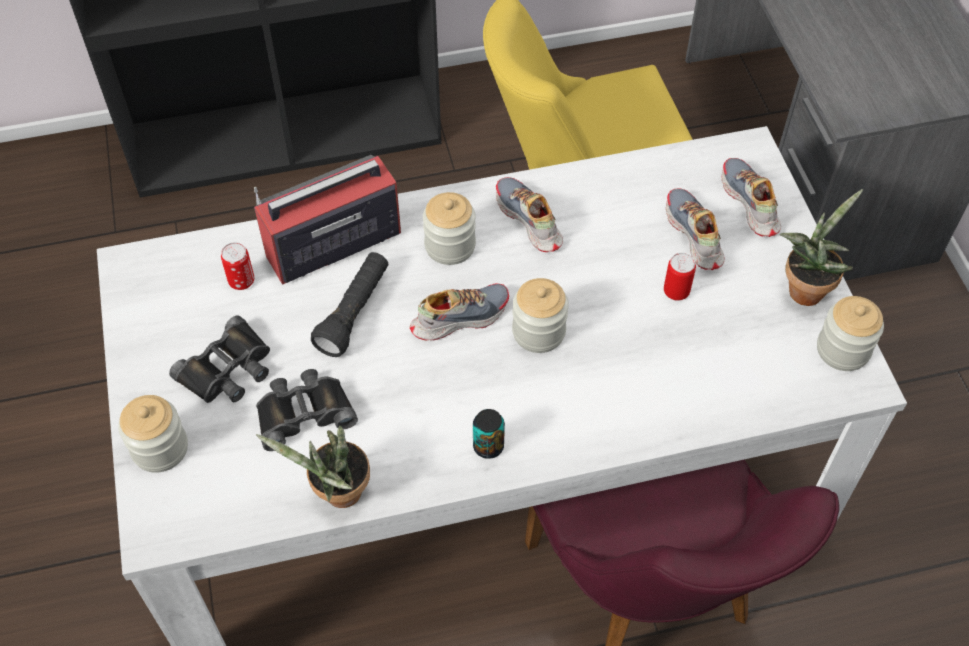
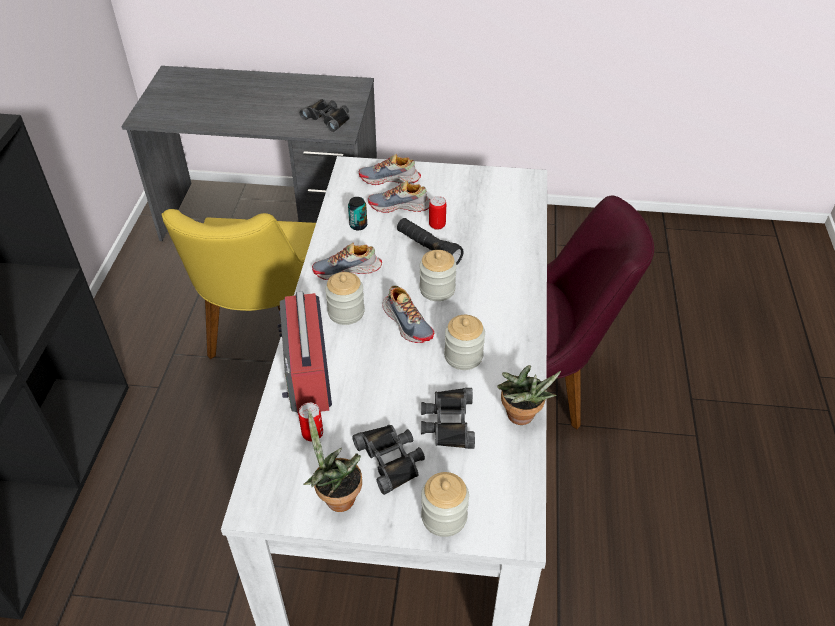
camera: 70 degrees left, 10 degrees down
black flashlight [311,252,388,357] -> black flashlight moved to [397,218,464,265]
shoe [410,284,509,341] -> shoe turned 150 degrees clockwise [382,285,435,343]
can [473,409,505,459] -> can moved to [348,197,367,230]
potted plant [780,189,863,306] -> potted plant moved to [303,409,362,512]
jar [817,296,884,371] -> jar moved to [444,315,485,370]
none -> black binoculars [300,99,350,132]

